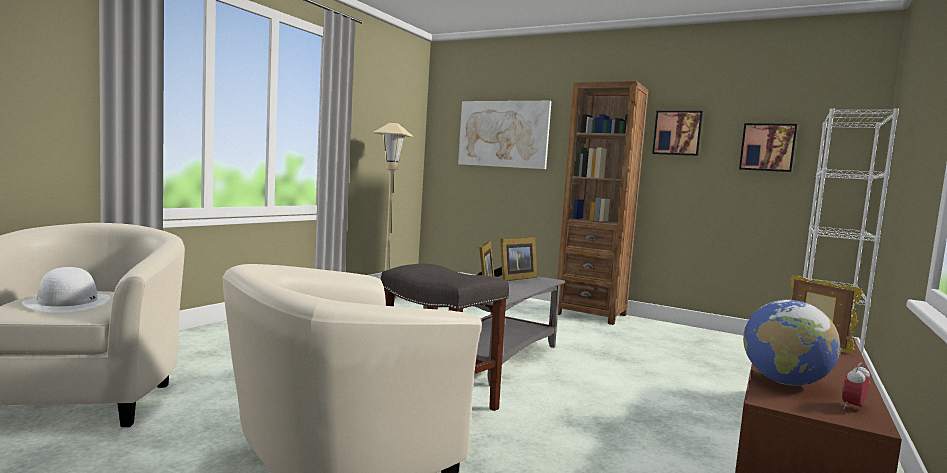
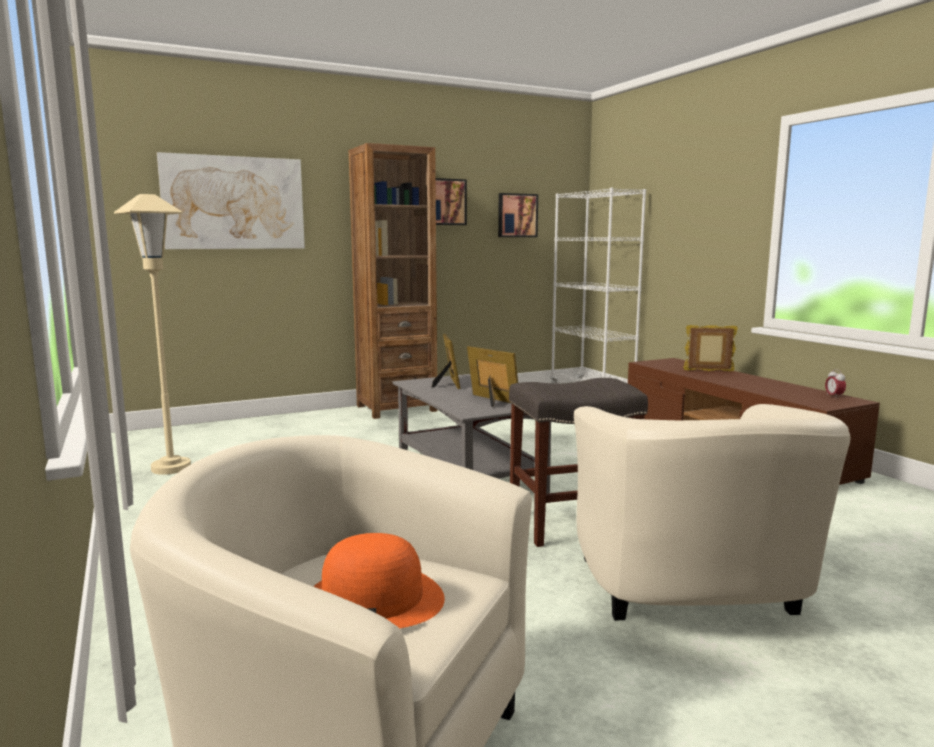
camera: 55 degrees left, 5 degrees up
white hat [22,267,111,313] -> orange hat [313,533,445,629]
globe [743,300,840,386] -> none

